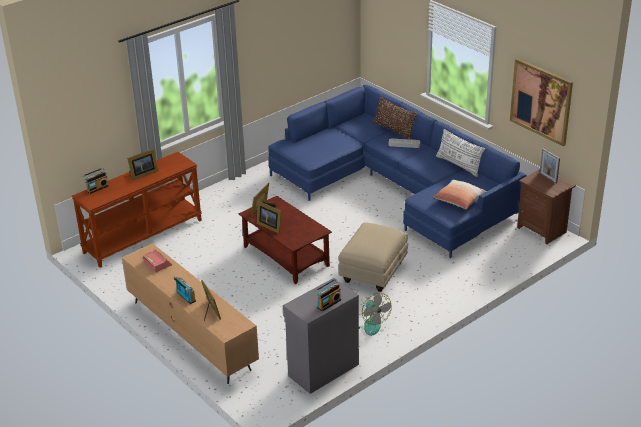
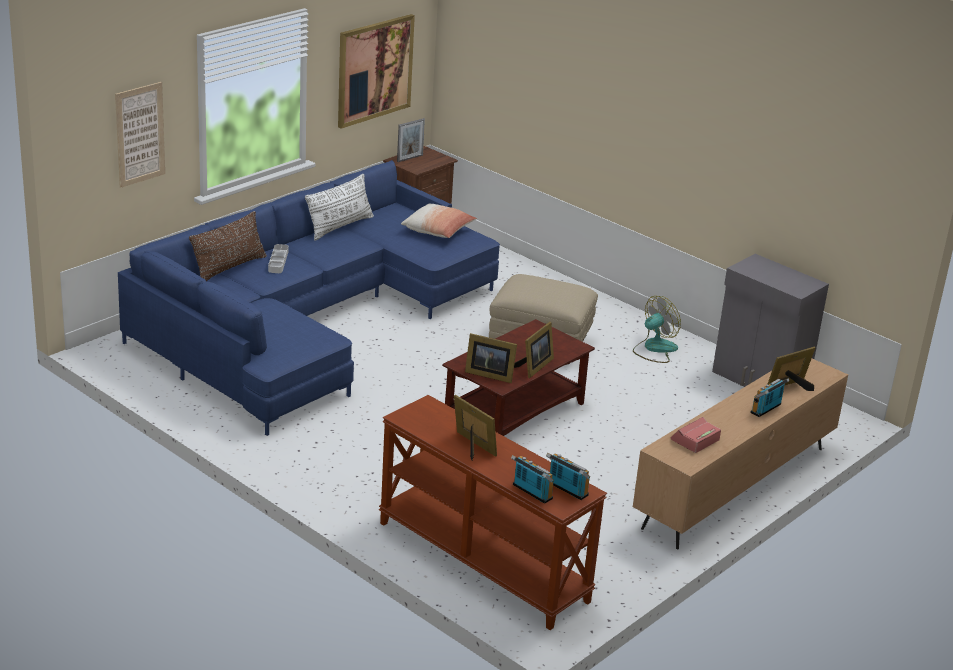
camera: 100 degrees left, 5 degrees down
radio [314,279,341,311] -> radio moved to [546,453,590,500]
none -> picture [115,82,165,188]

